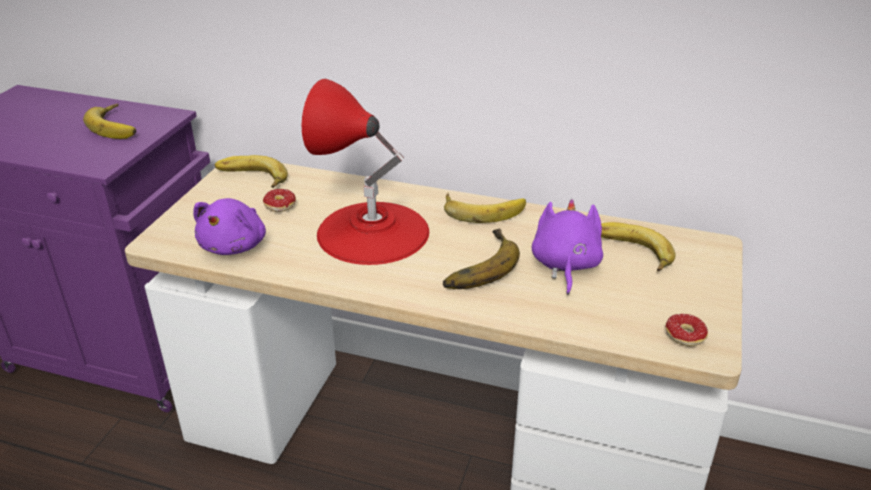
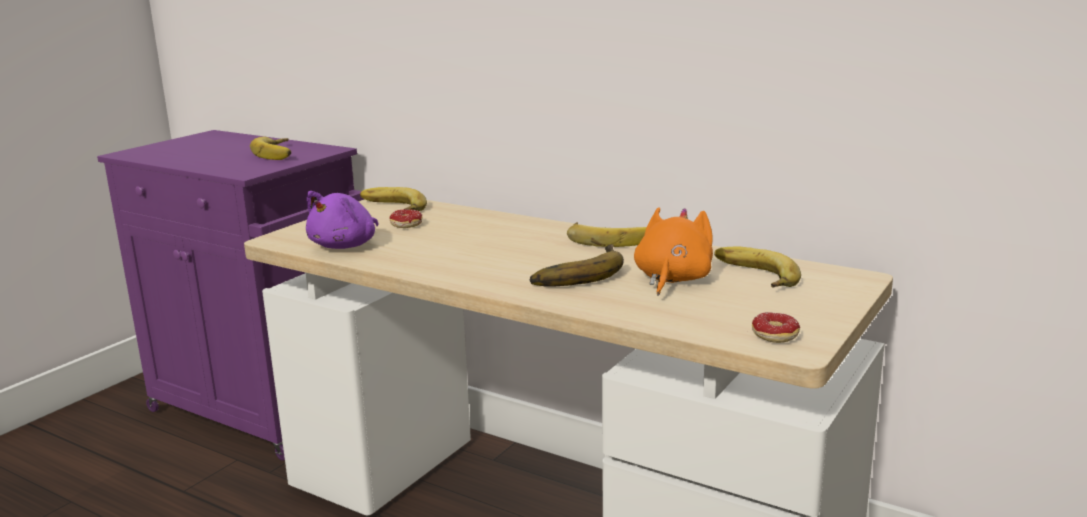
camera: 15 degrees right, 15 degrees down
red table lamp [302,79,429,265] -> none
purple plush toy [532,199,603,295] -> orange plush toy [634,207,713,296]

